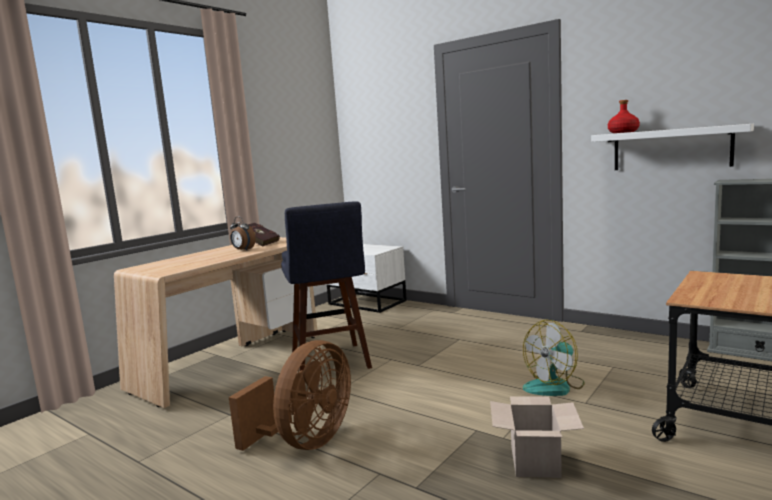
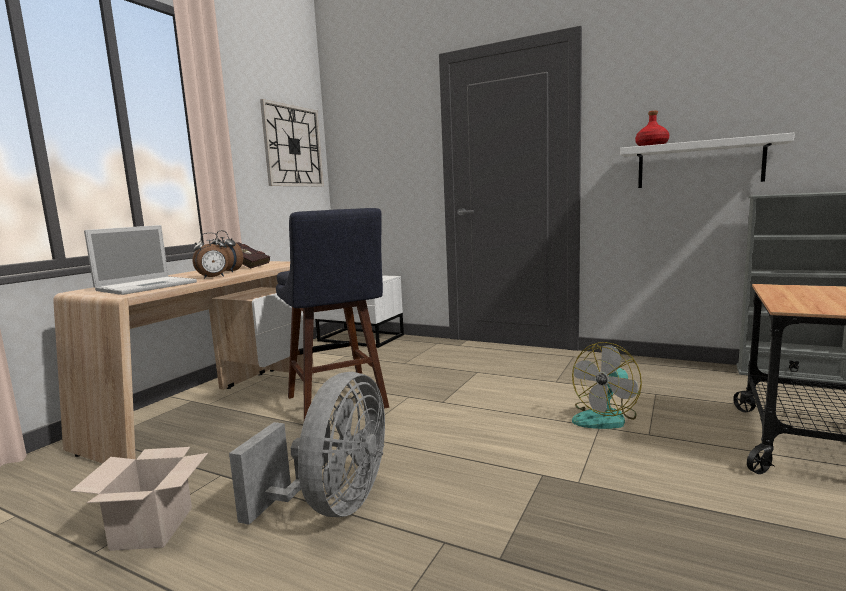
camera: 10 degrees left, 0 degrees up
brown fan [229,340,351,451] -> grey fan [229,372,385,525]
cardboard box [490,396,584,478] -> cardboard box moved to [71,447,208,551]
none -> laptop [84,225,197,295]
none -> alarm clock [192,232,228,279]
none -> wall clock [260,99,324,186]

